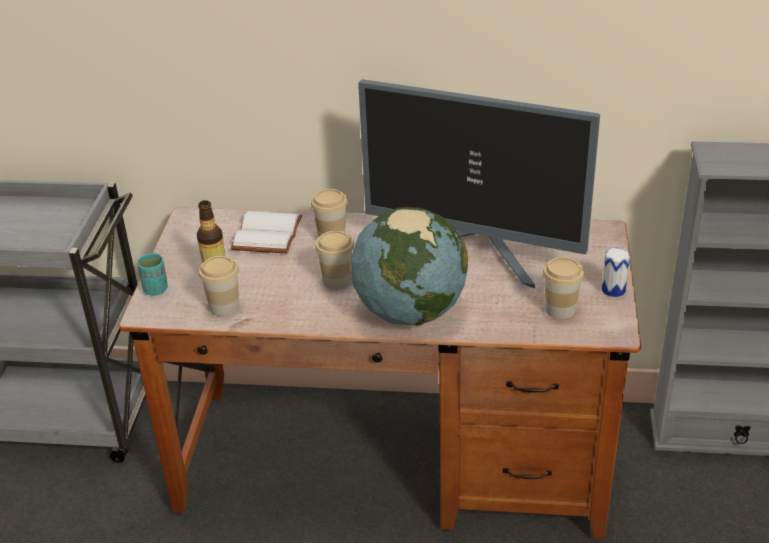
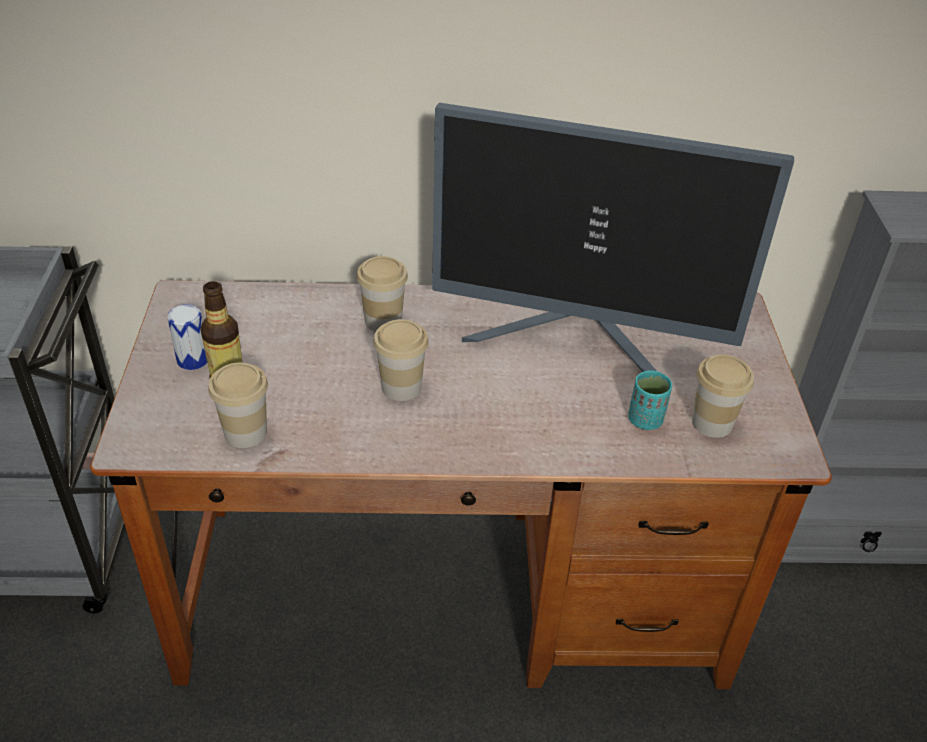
camera: 10 degrees left, 5 degrees up
turquoise cup [137,253,168,296] -> turquoise cup moved to [628,370,672,430]
white book [231,211,302,253] -> none
globe [351,207,468,326] -> none
can [602,247,630,297] -> can moved to [167,304,207,370]

